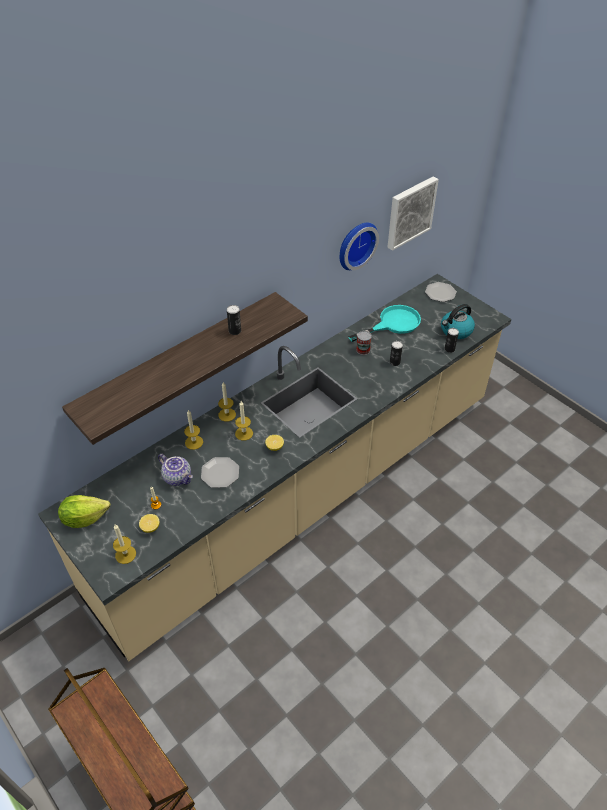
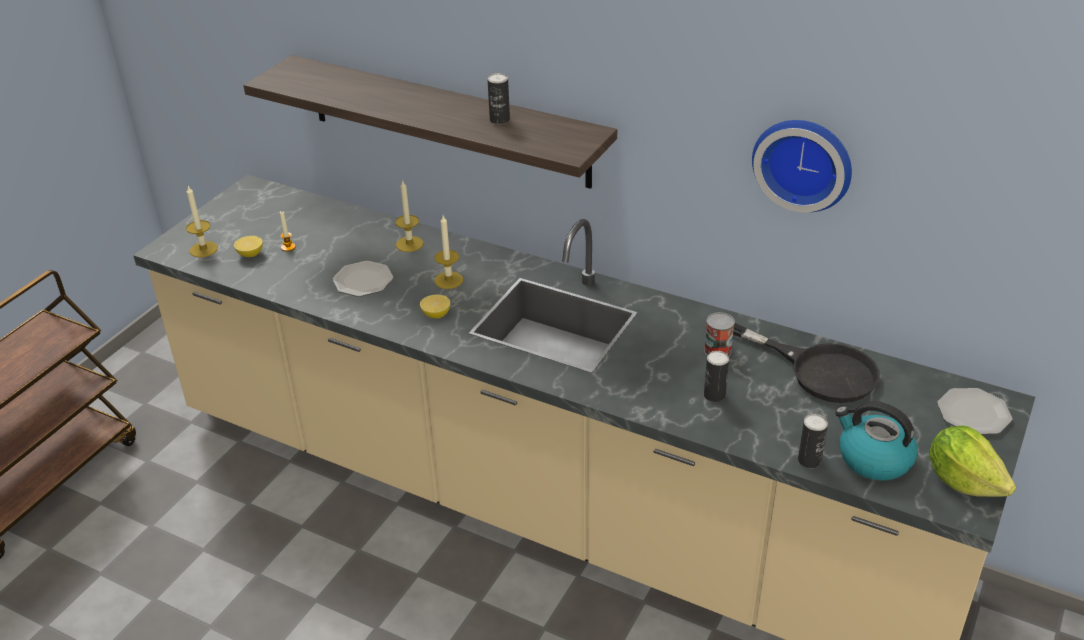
camera: 70 degrees right, 10 degrees down
lettuce [58,495,110,528] -> lettuce moved to [929,425,1016,497]
teapot [158,454,193,486] -> none
candle [218,382,236,422] -> none
turquoise frying pan [348,305,421,342] -> black frying pan [733,323,880,403]
picture [387,176,439,251] -> none

